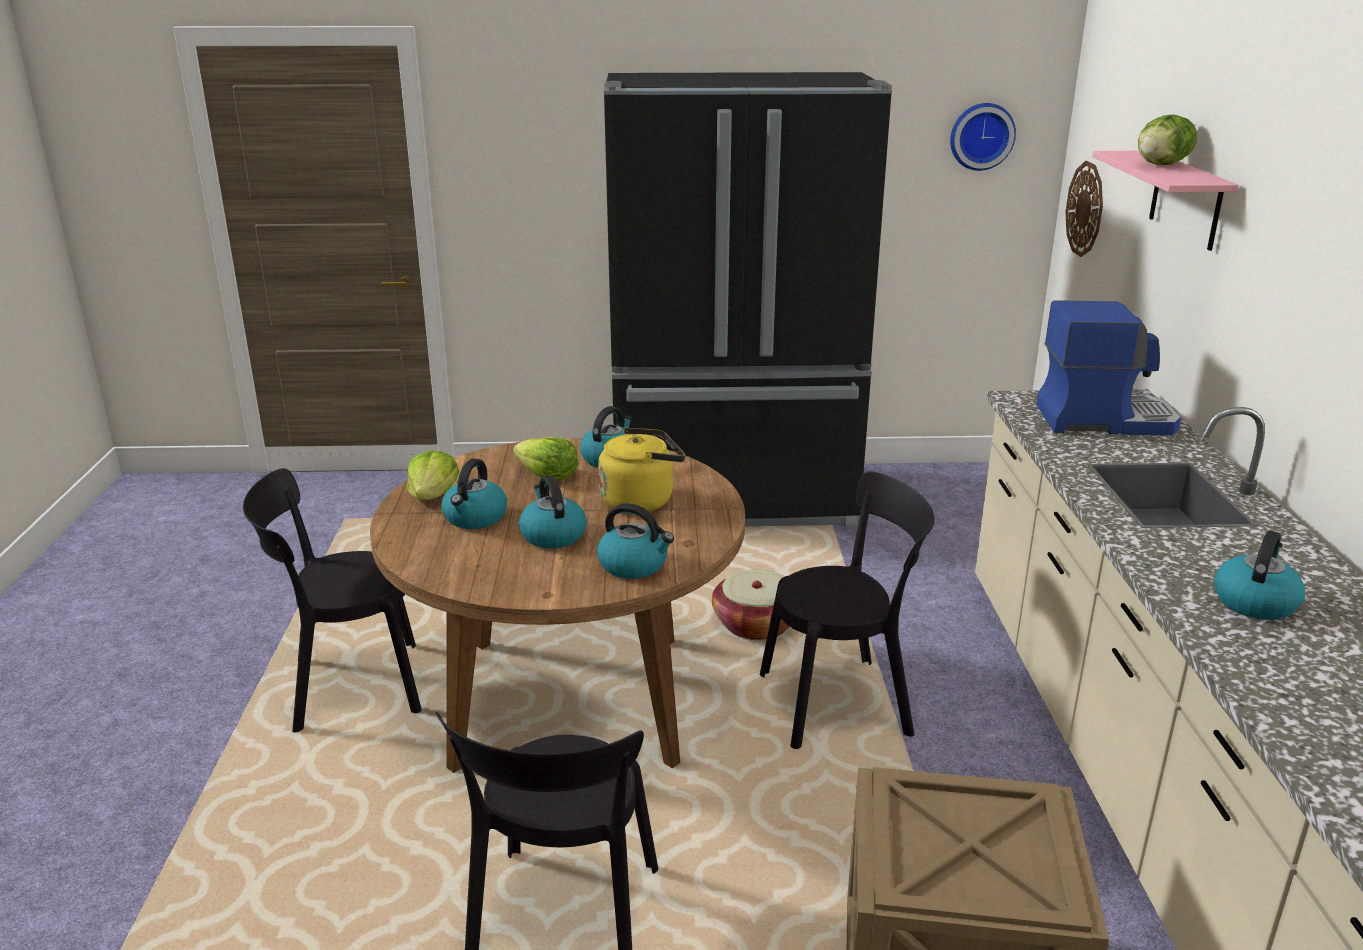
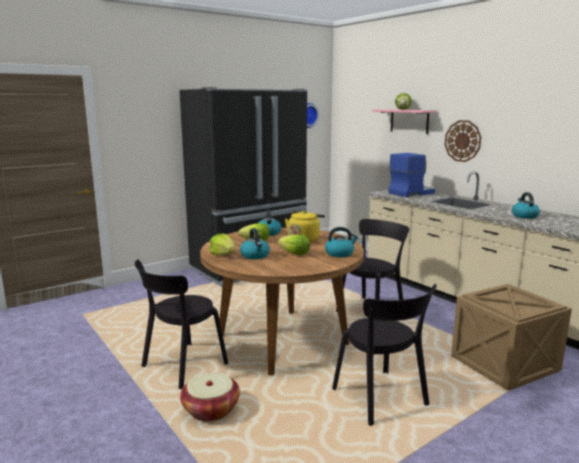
camera: 35 degrees left, 10 degrees down
kettle [519,476,586,548] -> lettuce [278,235,310,255]
basket [712,570,790,640] -> basket moved to [180,372,240,421]
wall clock [1065,161,1103,257] -> wall clock moved to [445,120,481,162]

